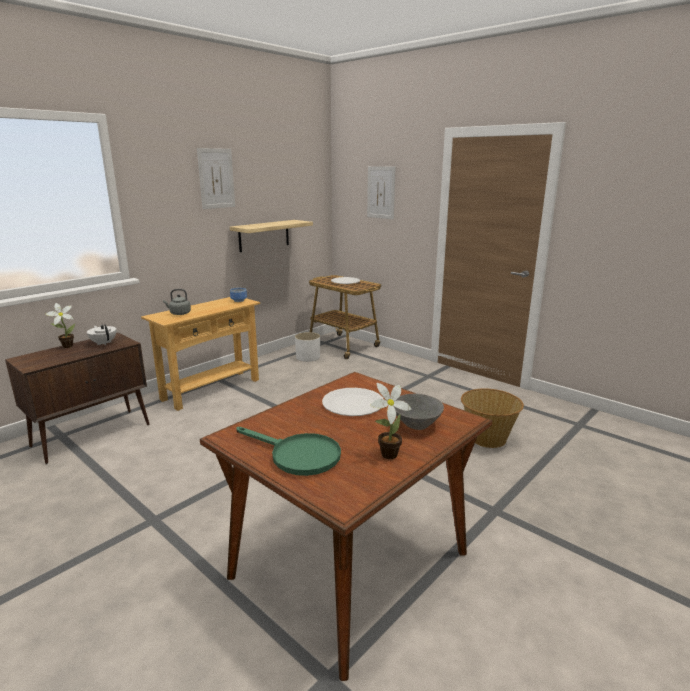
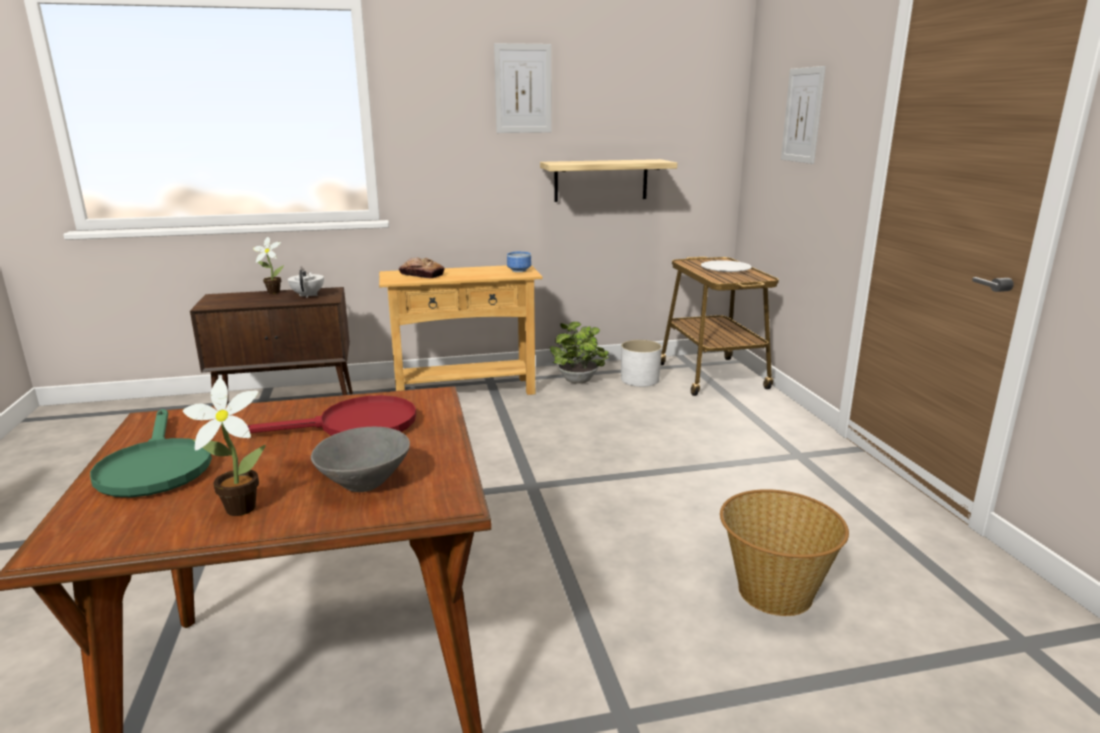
camera: 35 degrees right, 0 degrees up
grey kettle [163,289,191,315] -> bread [399,257,445,278]
white plate [322,388,383,416] -> red frying pan [247,395,416,436]
none -> potted plant [550,322,610,384]

